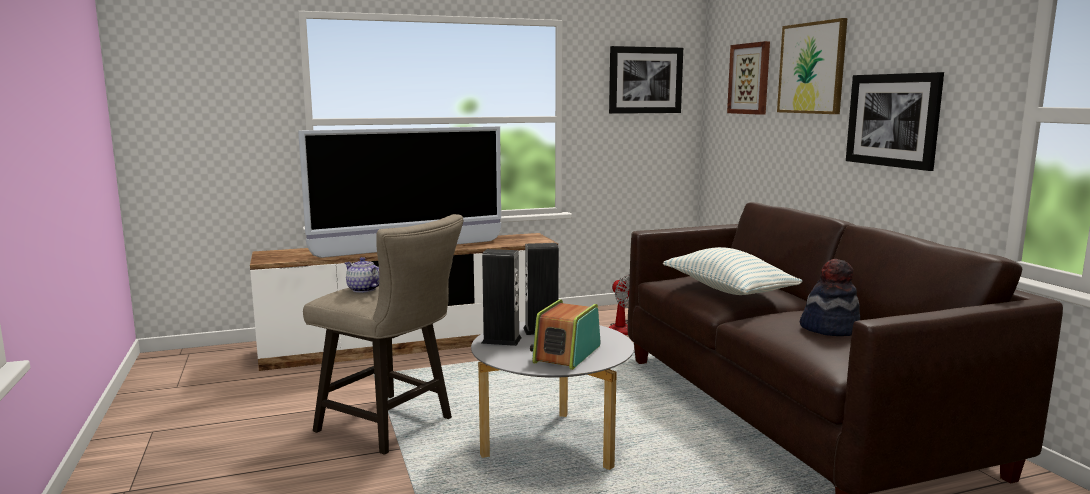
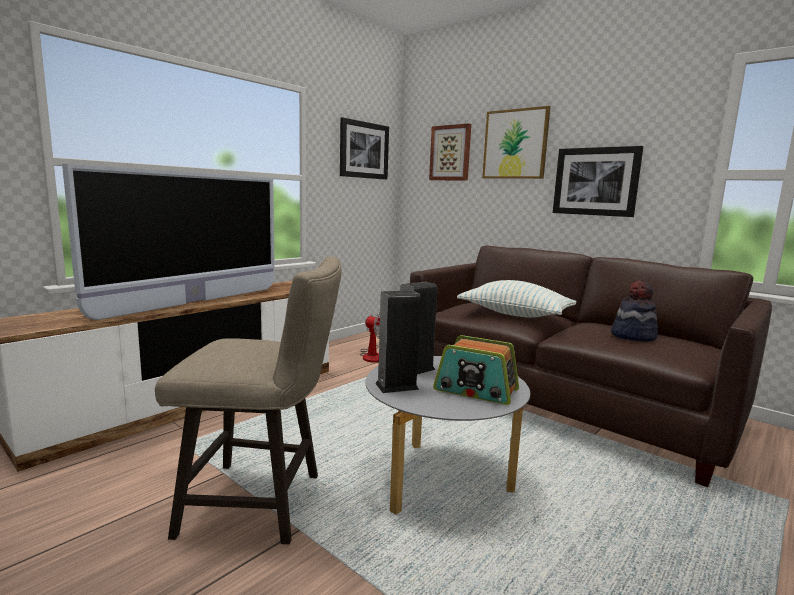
camera: 30 degrees left, 0 degrees up
teapot [345,257,379,293] -> none
radio [530,299,600,370] -> radio turned 60 degrees counterclockwise [433,335,519,405]

